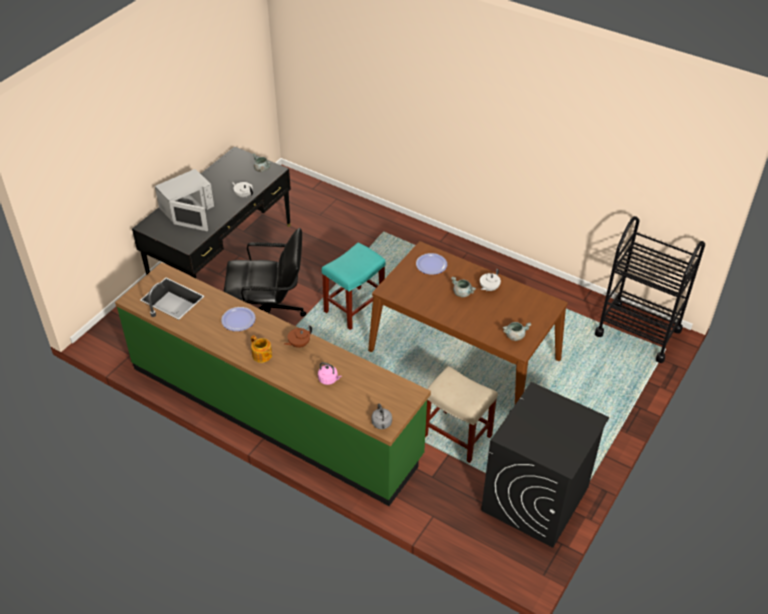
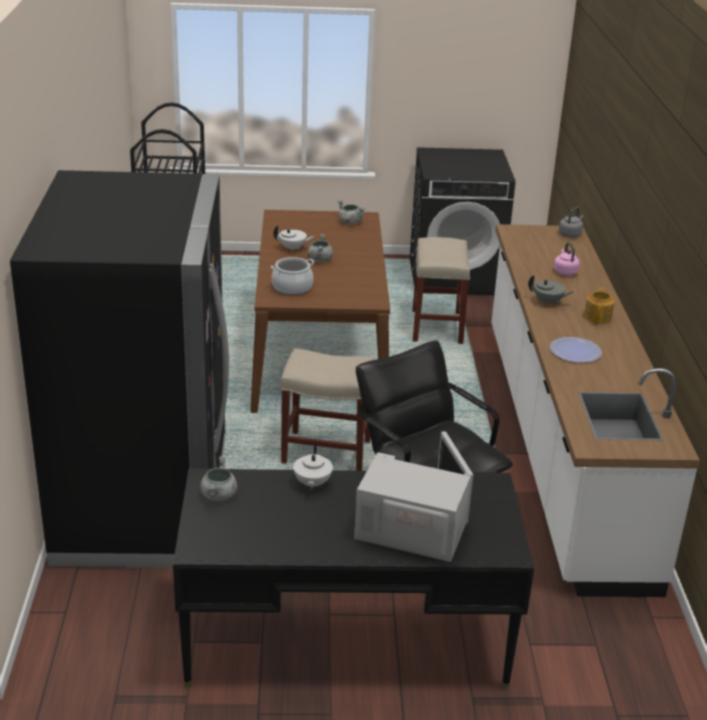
camera: 125 degrees left, 15 degrees down
green counter [115,262,431,506] -> white counter [491,224,700,597]
brown teapot [284,325,312,348] -> grey teapot [528,275,574,306]
turquoise stool [322,242,386,330] -> beige stool [280,348,375,471]
plate [416,253,447,275] -> cooking pot [271,257,314,295]
none -> black fridge [10,170,229,567]

